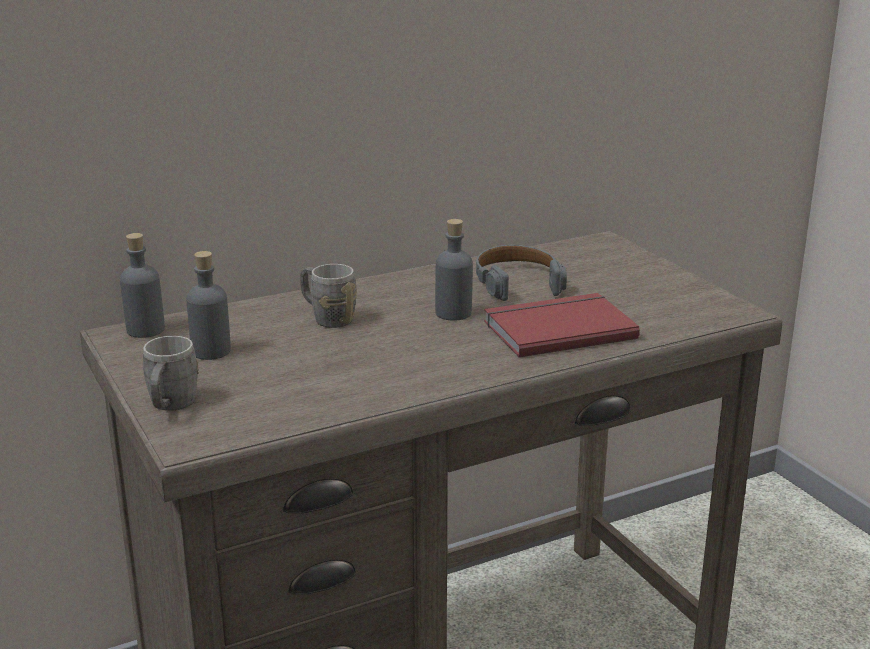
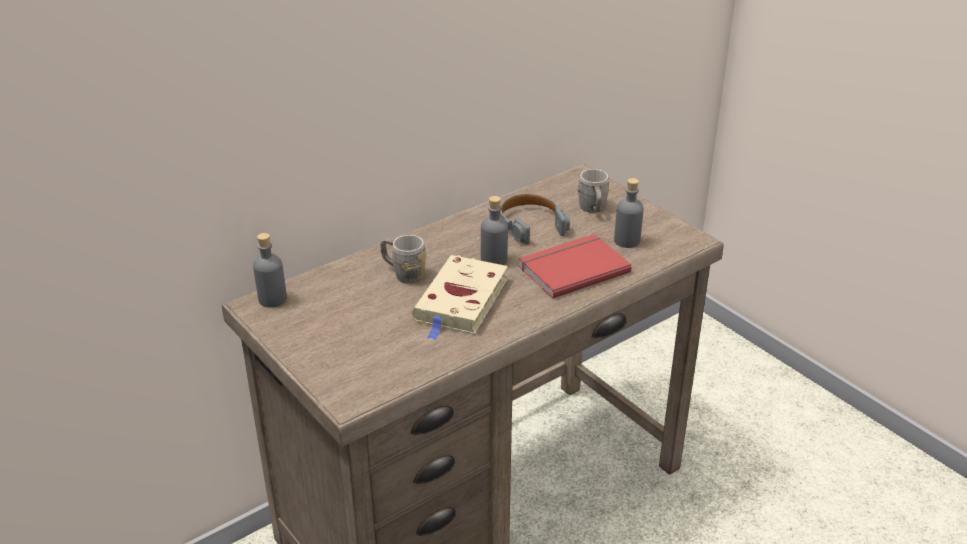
camera: 10 degrees left, 10 degrees up
grey mug [143,336,199,411] -> grey mug moved to [577,169,609,213]
grey bottle [186,251,231,360] -> grey bottle moved to [614,178,644,248]
none -> beige book [412,255,508,340]

